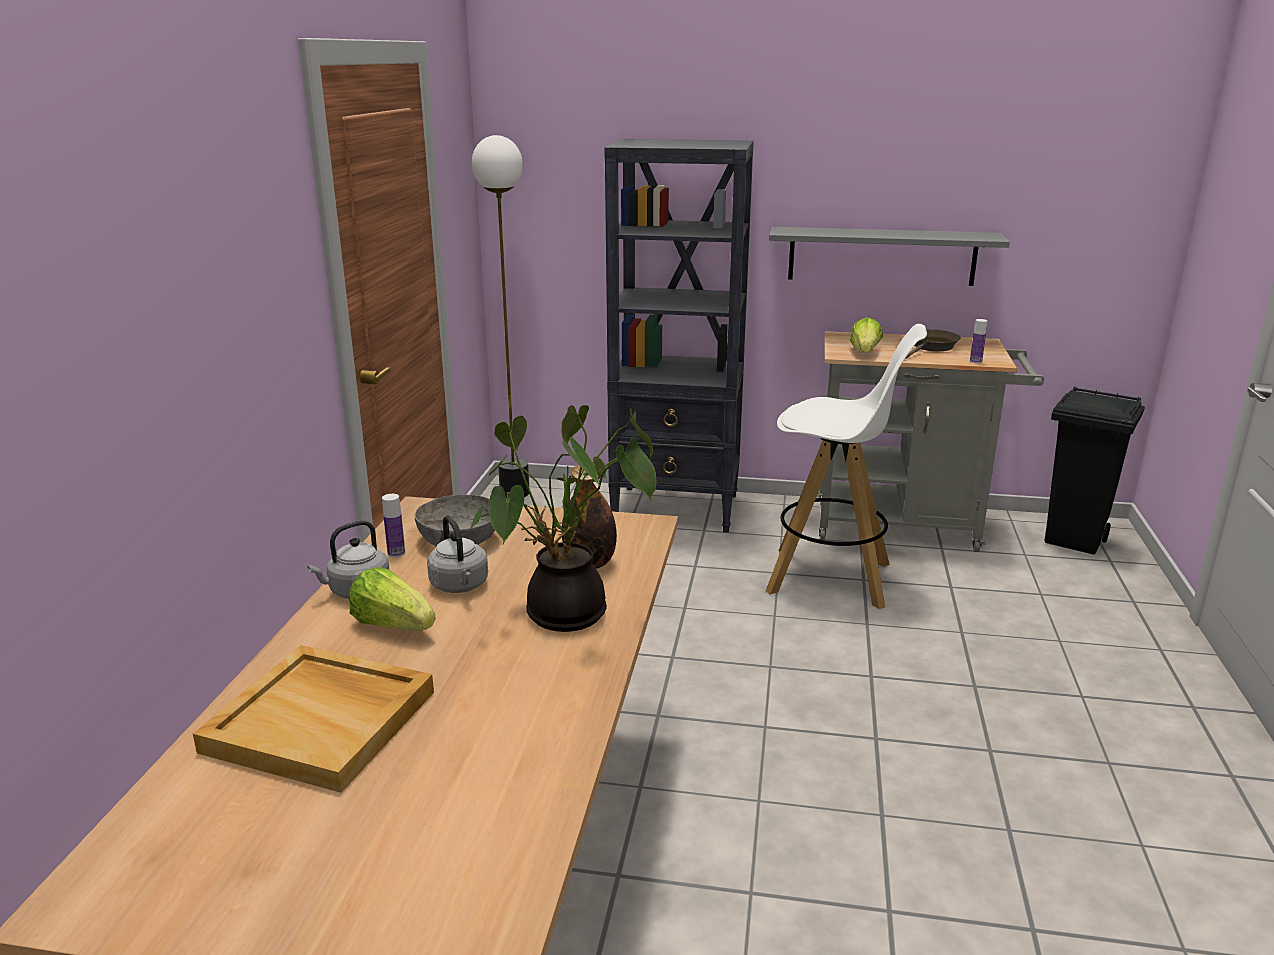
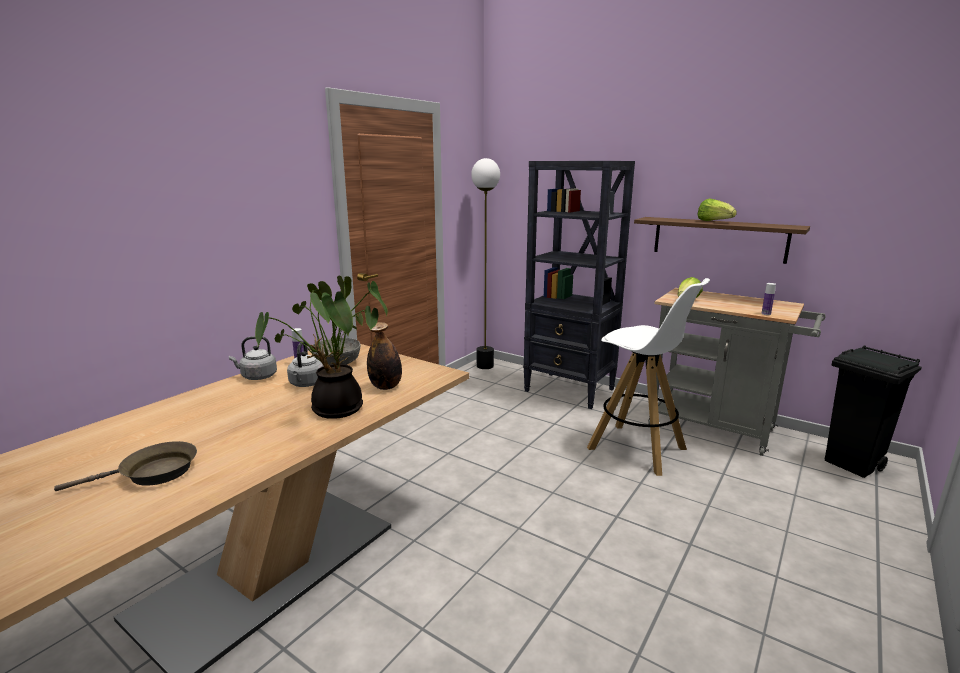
camera: 25 degrees right, 5 degrees down
beige tray [193,645,434,793] -> none
lettuce [349,567,436,631] -> lettuce moved to [698,198,737,221]
grey shelf [769,227,1010,286] -> brown shelf [634,217,810,264]
brown frying pan [905,329,961,359] -> brown frying pan moved to [54,441,197,491]

